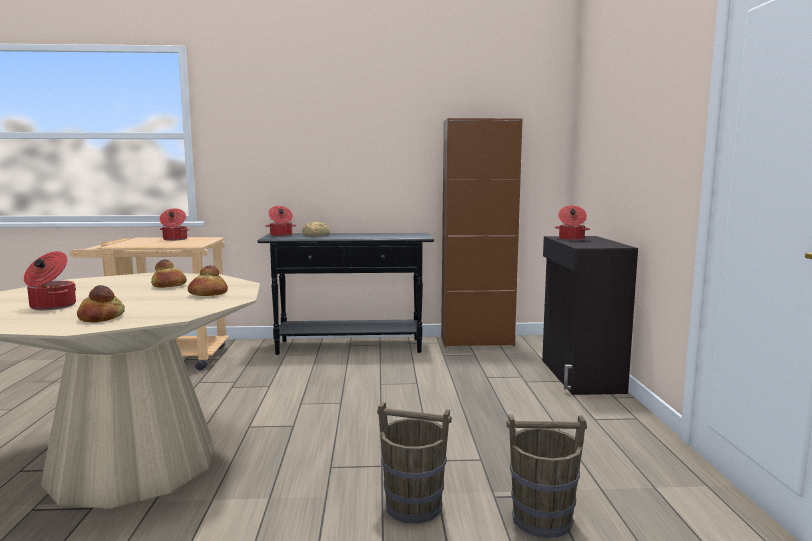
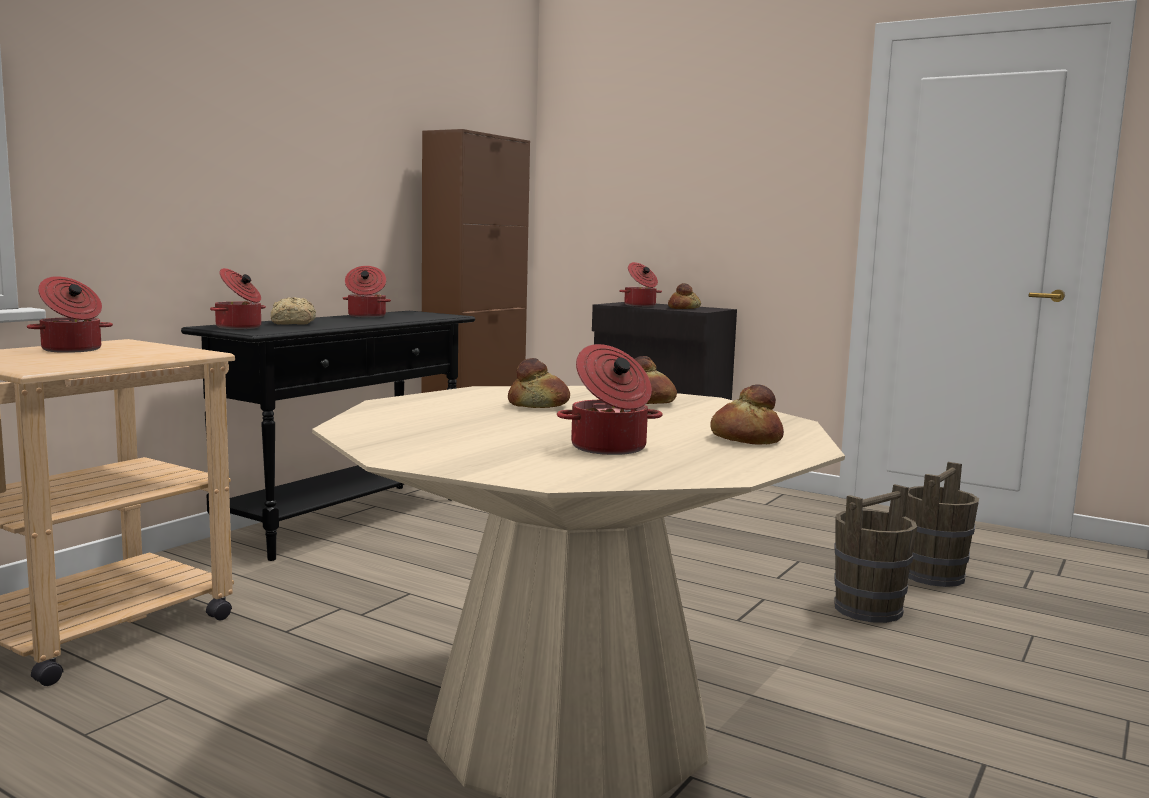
camera: 55 degrees left, 0 degrees up
none -> cooking pot [343,266,391,318]
none -> bread [668,283,701,309]

